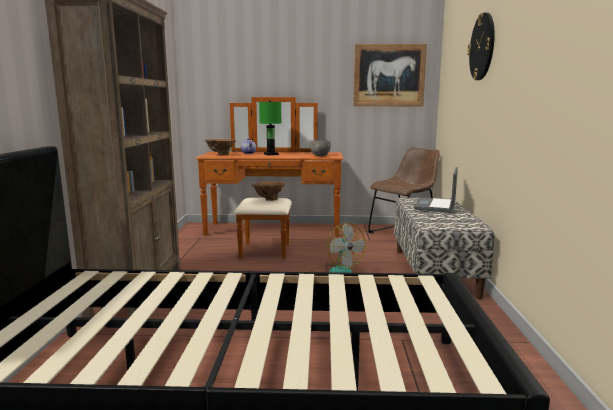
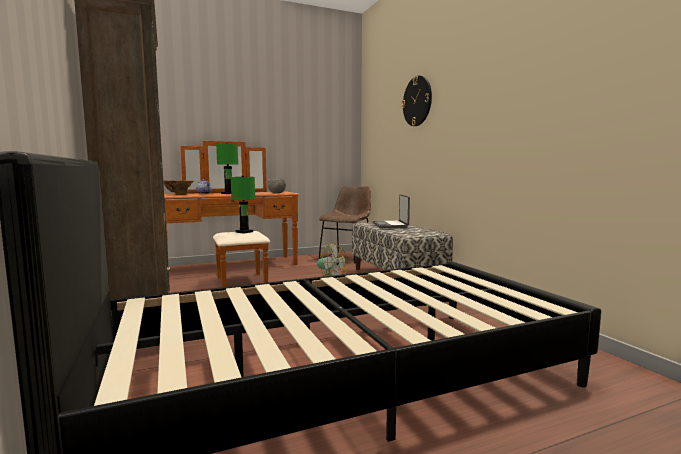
camera: 25 degrees left, 5 degrees down
brown vase [252,182,285,201] -> green table lamp [231,176,255,234]
picture [353,44,427,106] -> none

